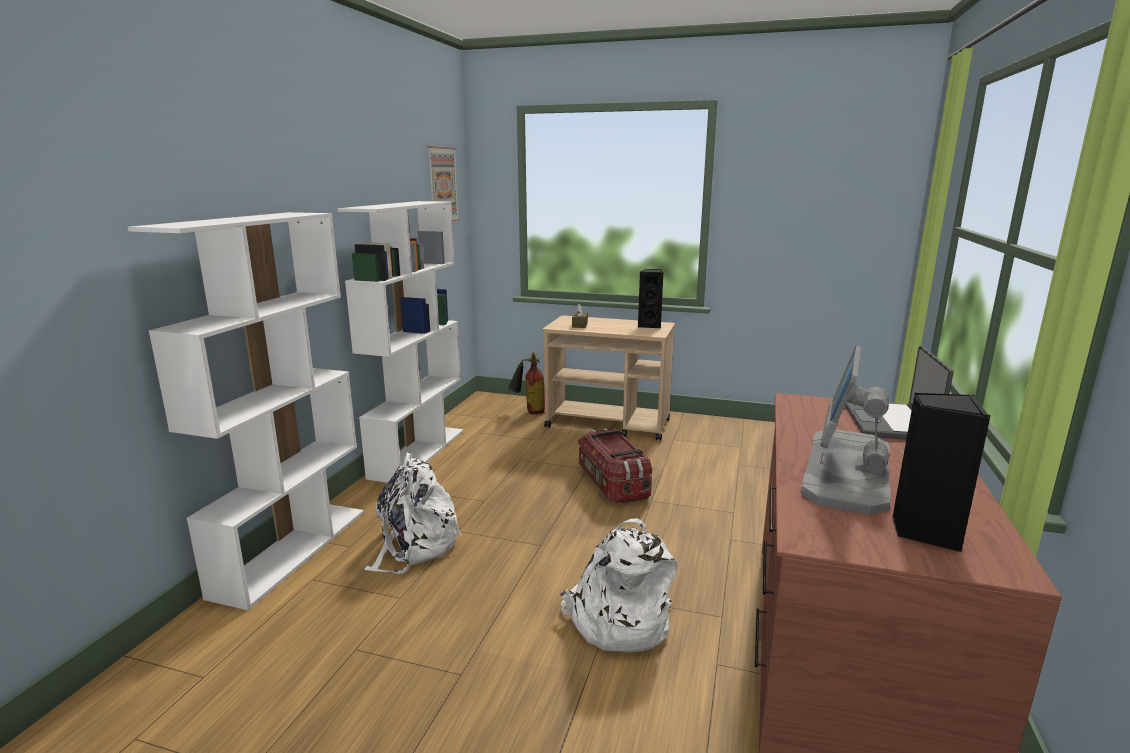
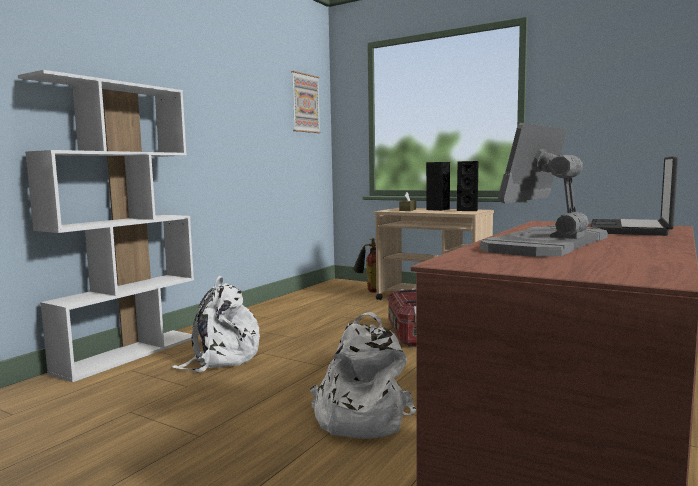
camera: 15 degrees right, 10 degrees down
white bookcase [337,201,463,484] -> none
black speaker [892,393,991,552] -> black speaker moved to [426,162,450,211]

